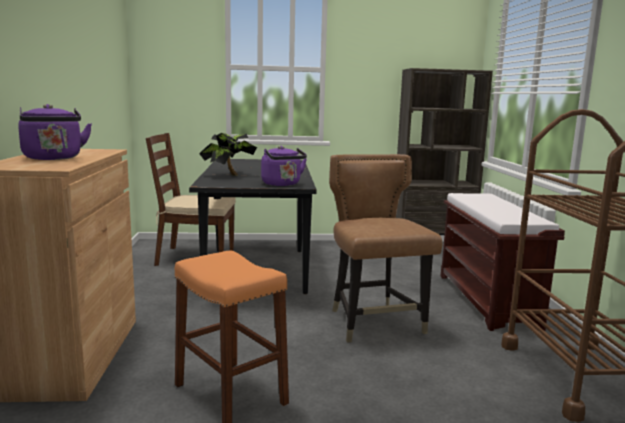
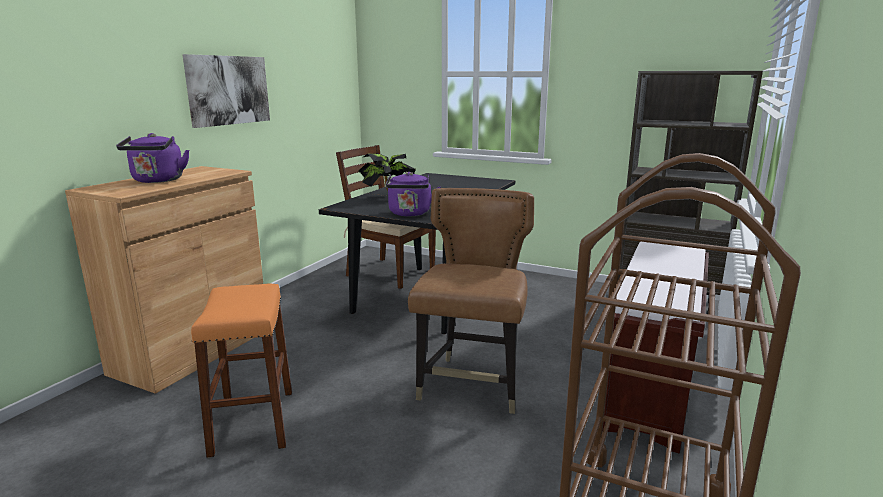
camera: 30 degrees right, 5 degrees up
none -> picture [182,54,270,128]

